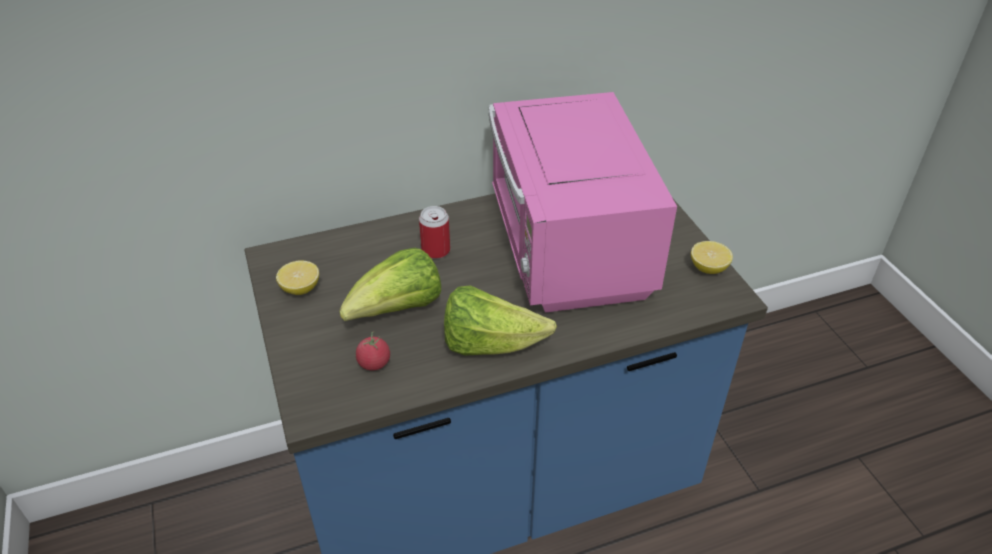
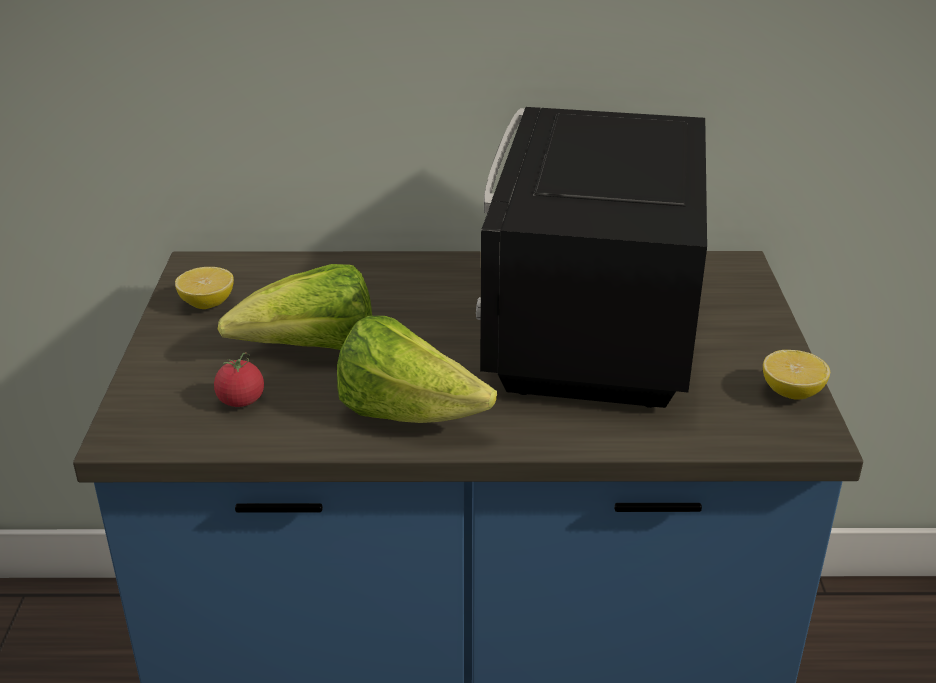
camera: 20 degrees right, 10 degrees down
can [419,206,450,259] -> none
pink microwave [489,92,677,313] -> black microwave [476,107,707,408]

